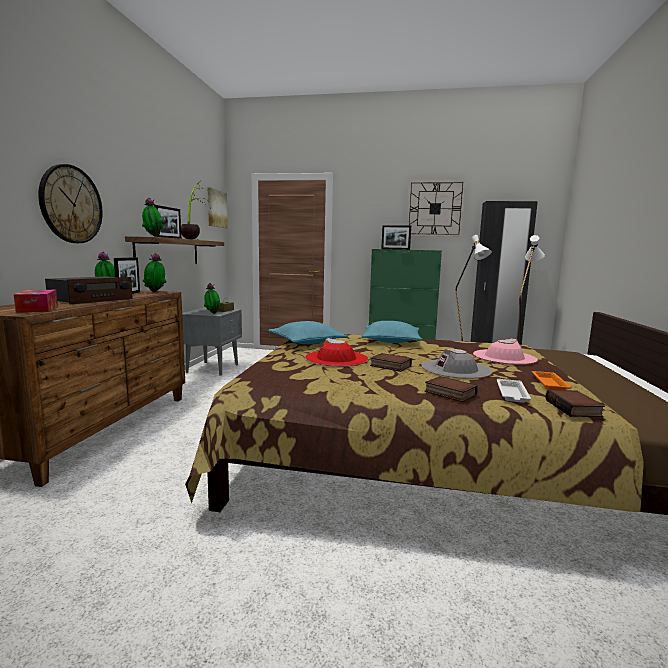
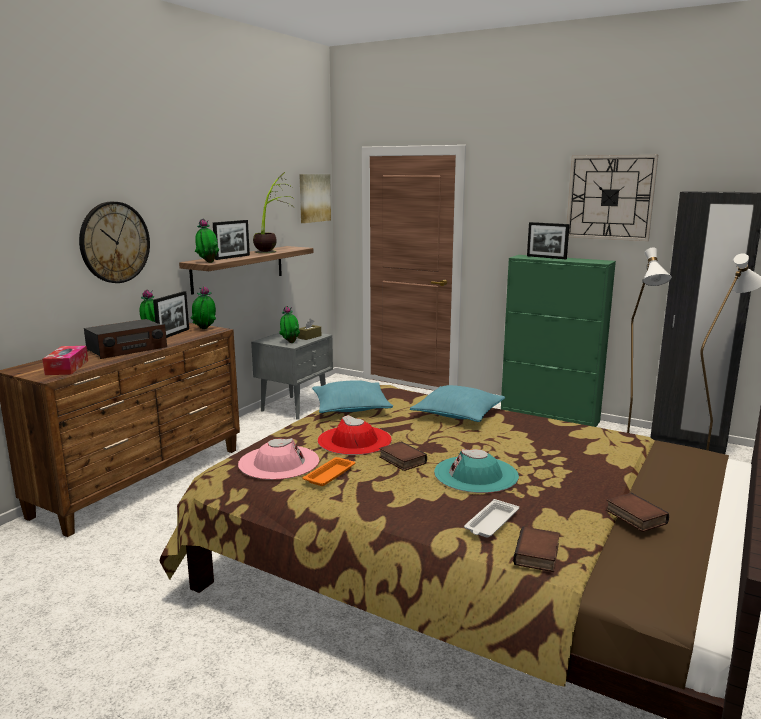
camera: 20 degrees right, 5 degrees up
grey hat [421,349,492,379] -> turquoise hat [434,449,519,493]
book [425,376,478,402] -> book moved to [606,493,669,532]
pink hat [473,338,538,365] -> pink hat moved to [238,438,319,480]
orange tray [532,371,572,390] -> orange tray moved to [302,457,355,486]

